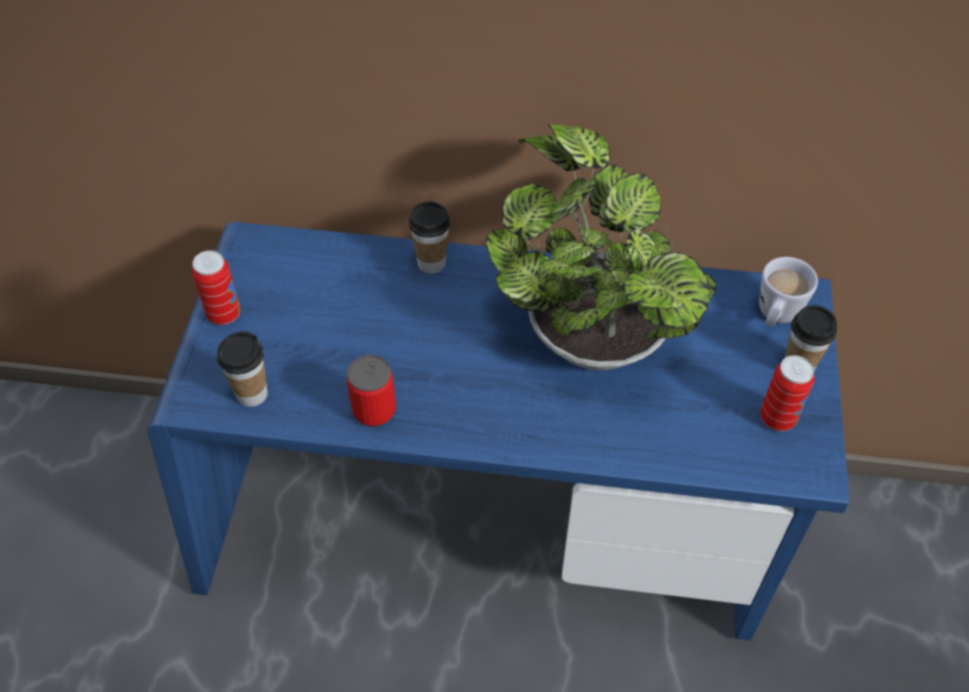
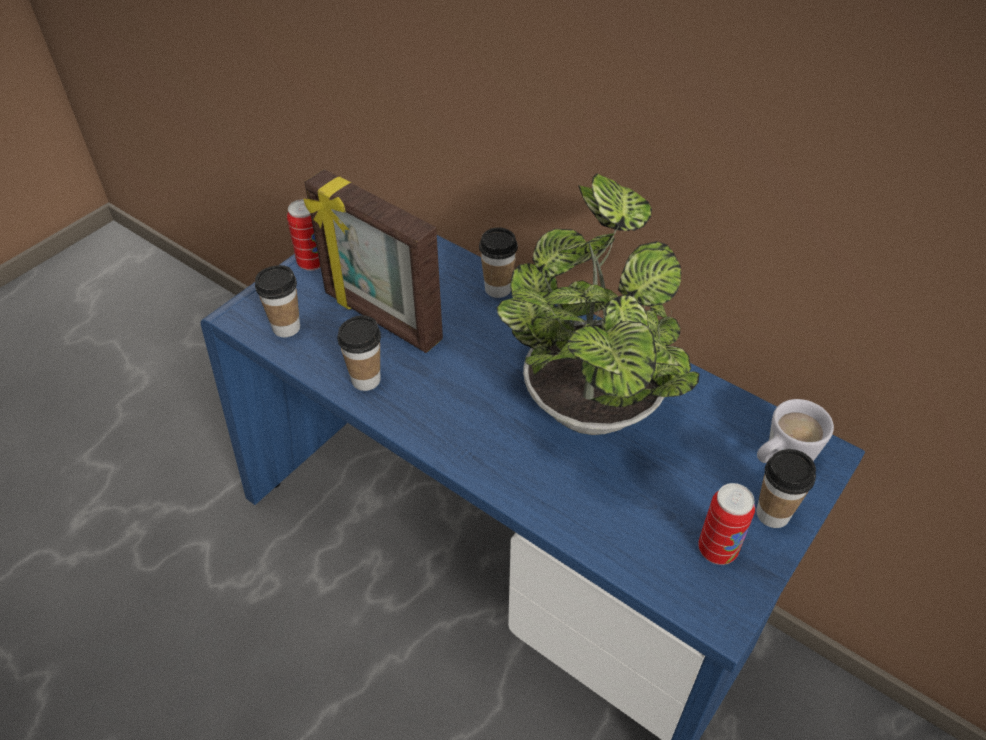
camera: 30 degrees right, 5 degrees down
can [347,355,396,427] -> cup [337,315,381,391]
none -> picture frame [304,169,443,353]

